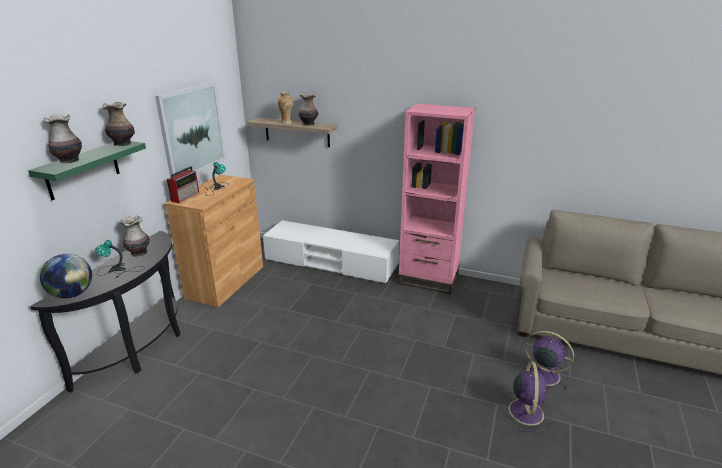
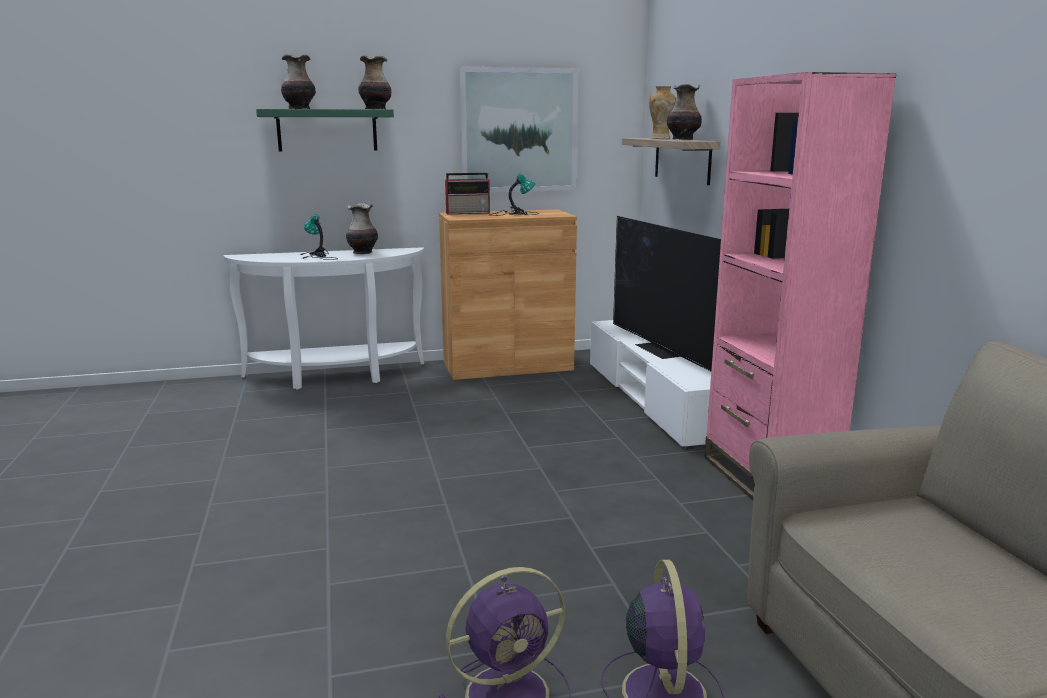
camera: 55 degrees right, 10 degrees down
black console table [30,231,181,392] -> white console table [223,247,424,390]
globe [40,254,92,298] -> none
none -> television [613,216,721,371]

